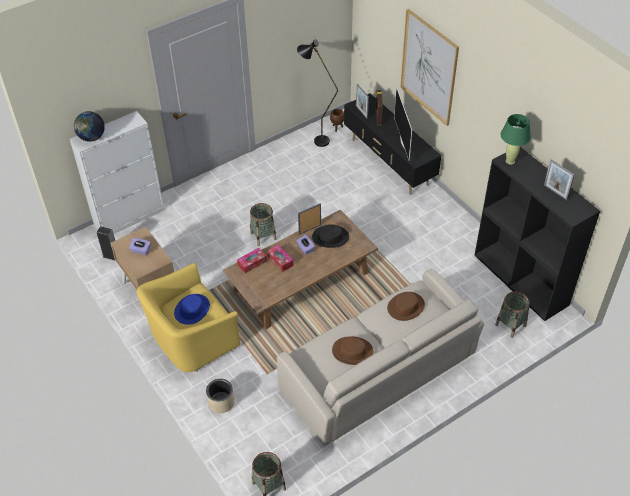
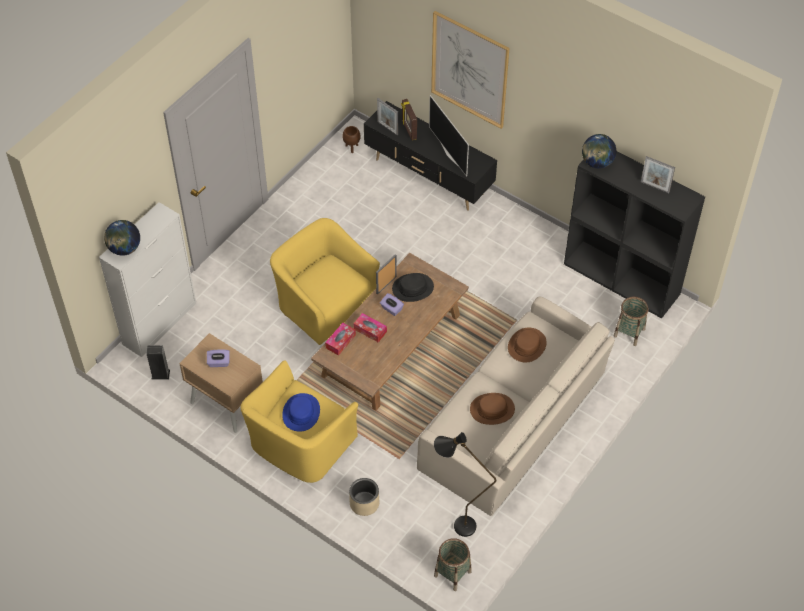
camera: 20 degrees left, 5 degrees up
basket [250,203,277,246] -> yellow armchair [270,218,380,345]
black floor lamp [297,39,338,147] -> black floor lamp moved to [434,432,496,537]
green table lamp [501,114,531,165] -> globe [582,134,616,169]

